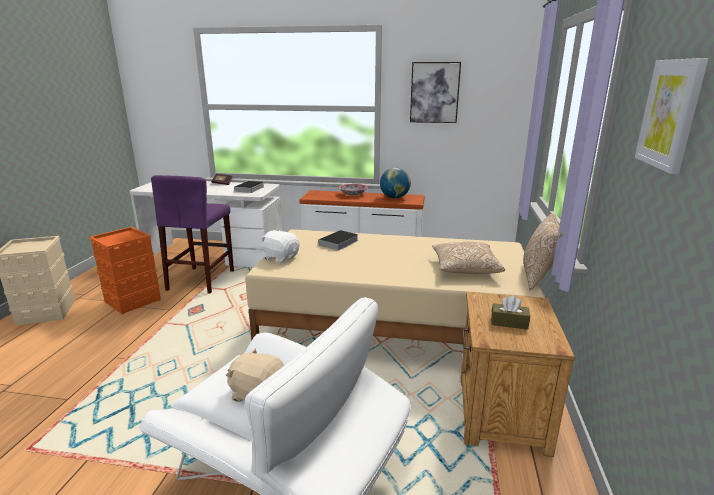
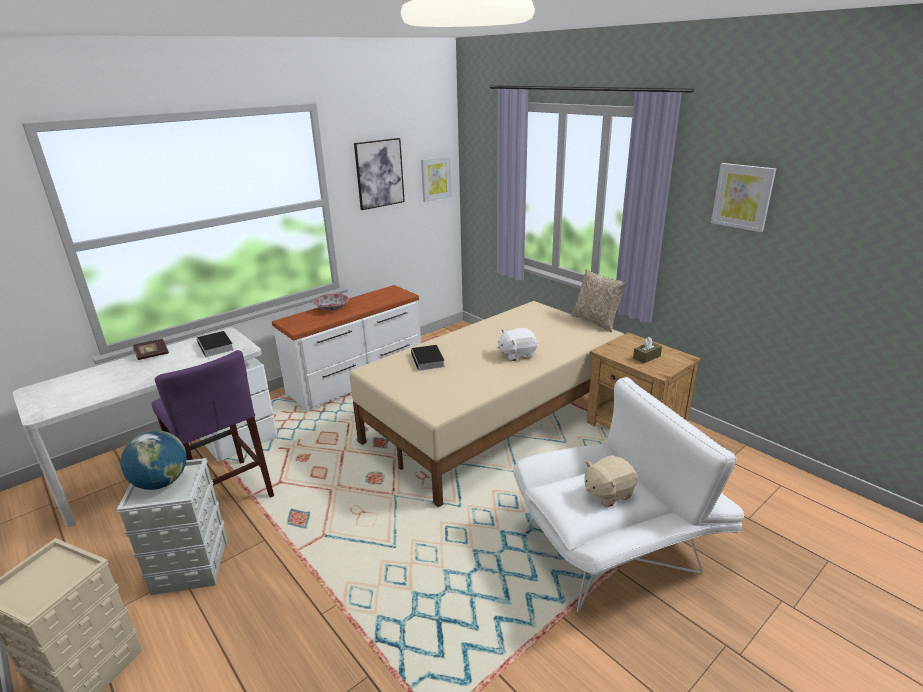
camera: 50 degrees left, 5 degrees up
orange storage box [89,227,161,314] -> grey storage box [117,458,228,595]
white plush toy [260,230,299,263] -> white plush toy moved to [497,328,537,361]
globe [380,167,411,199] -> globe moved to [120,430,186,490]
pillow [432,242,505,274] -> none
none -> picture [421,156,452,202]

